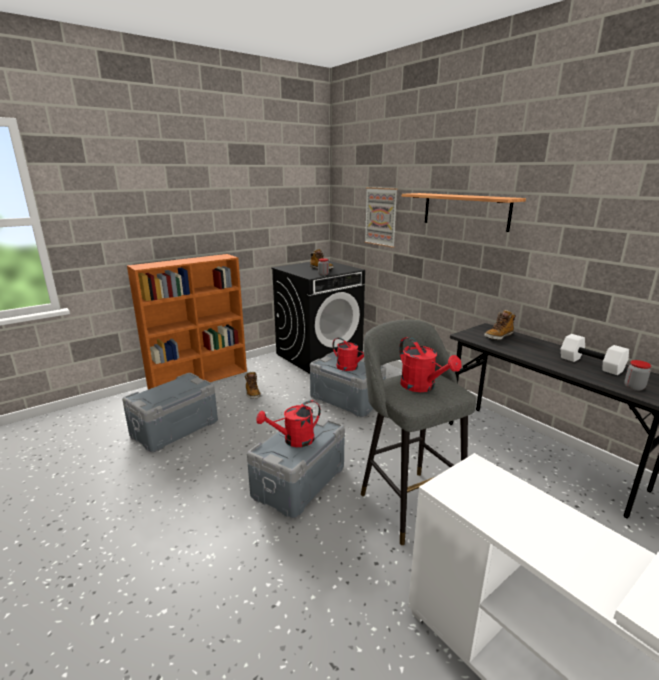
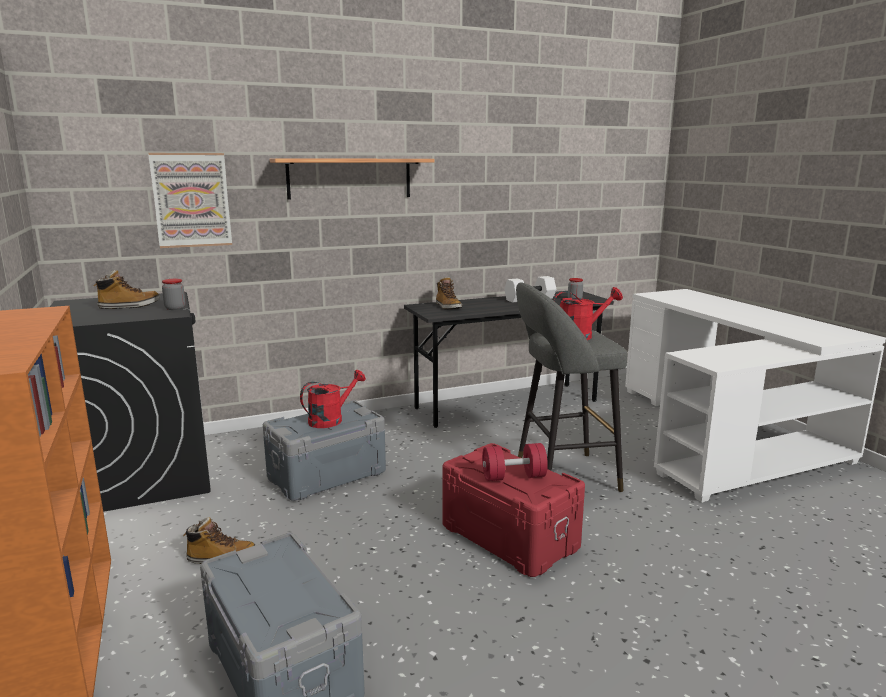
camera: 75 degrees left, 5 degrees down
grey storage box [247,414,345,518] -> red storage box [442,443,585,577]
red watering can [256,400,321,447] -> red dumbbell [482,443,548,481]

